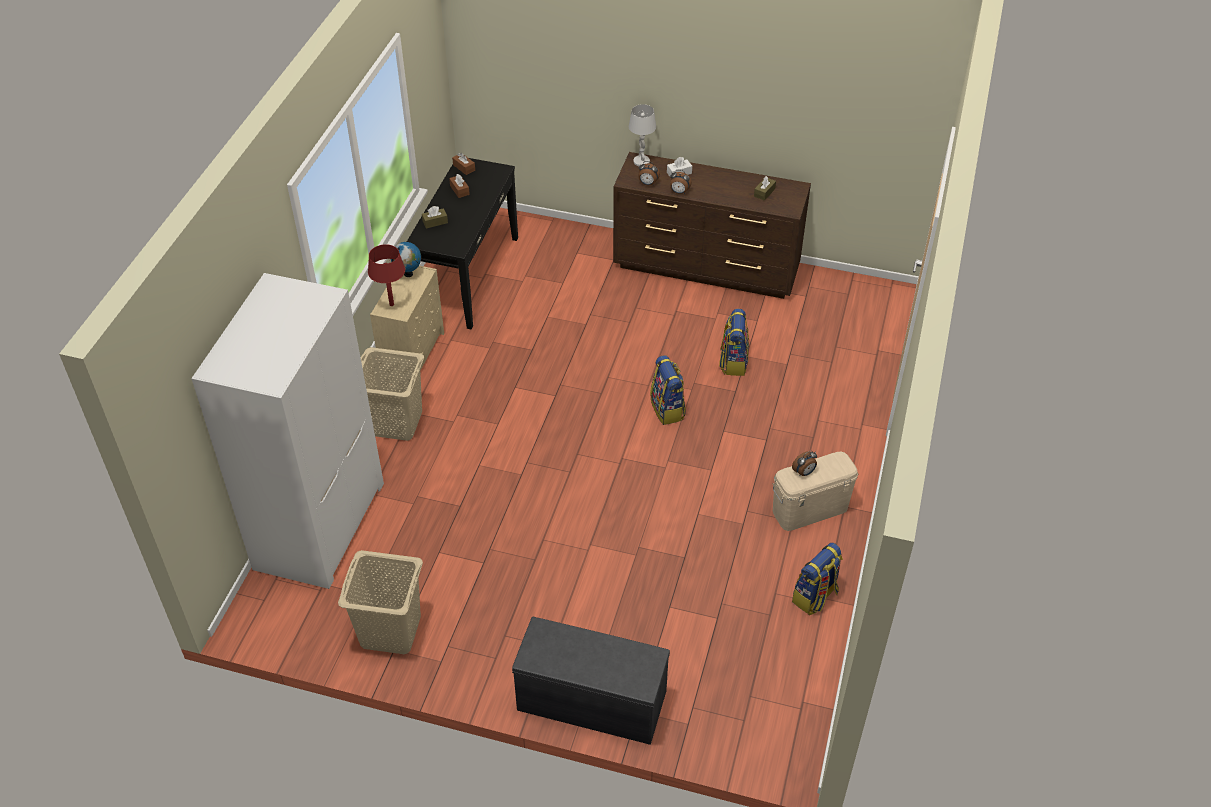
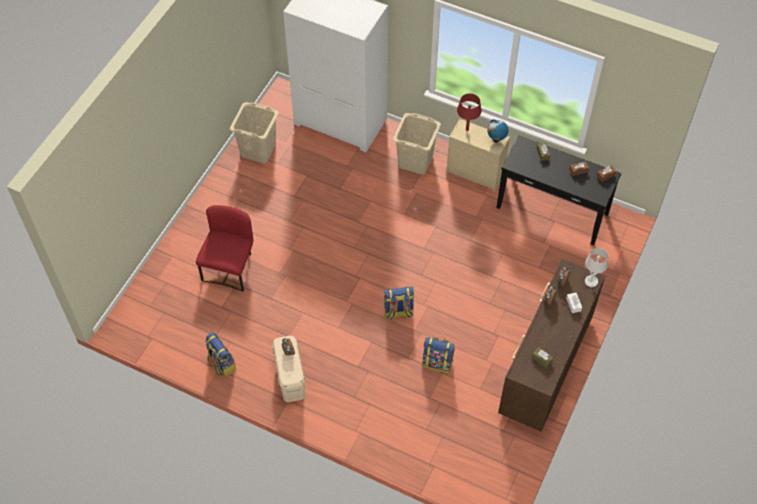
camera: 100 degrees right, 10 degrees up
grey bench [512,617,670,745] -> none
none -> red chair [196,205,253,292]

